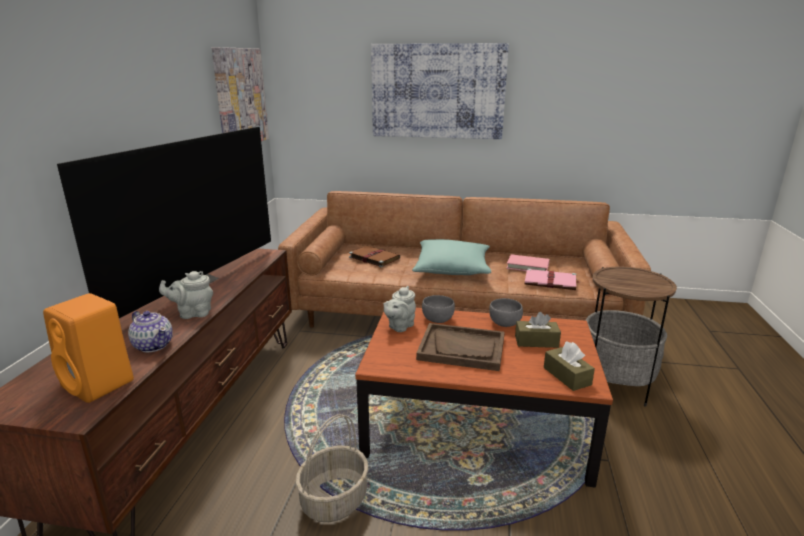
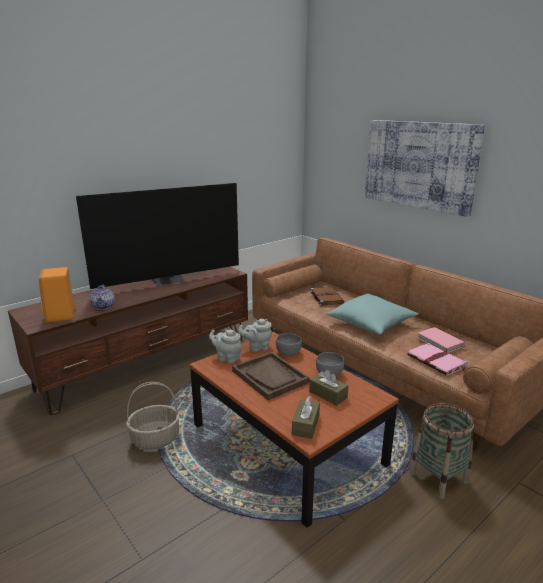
camera: 40 degrees right, 0 degrees up
grey teapot [159,271,213,319] -> grey teapot moved to [209,329,241,363]
picture [211,47,269,141] -> none
side table [585,267,677,407] -> basket [409,403,475,499]

